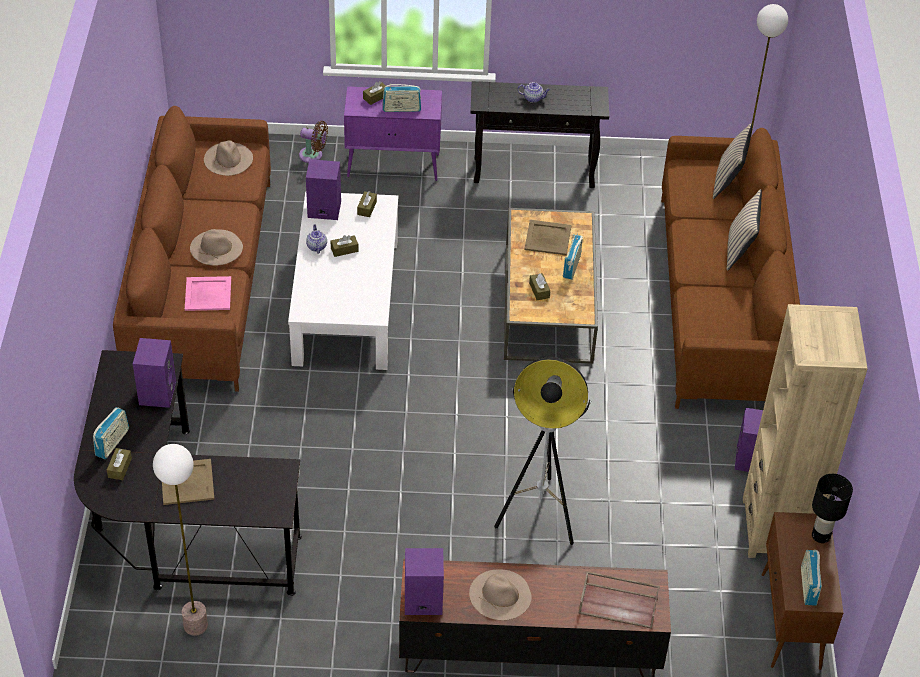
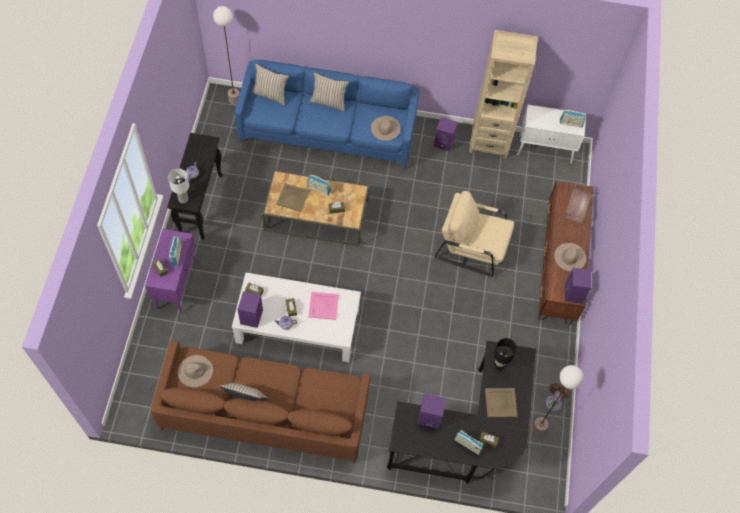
camera: 85 degrees left, 15 degrees up
pink tray [185,276,231,311] -> pink tray moved to [308,292,339,320]
beige hat [190,229,243,265] -> beige hat moved to [371,116,401,141]
brown fan [299,121,328,163] -> brown fan moved to [545,383,571,412]
floor lamp [494,357,591,545] -> beige armchair [435,191,514,277]
brown sofa [661,128,800,409] -> blue sofa [235,60,419,169]
brown cabinet [762,512,844,670] -> white cabinet [517,105,586,164]
black table lamp [812,474,853,543] -> black table lamp moved to [494,338,517,370]
none -> white table lamp [168,168,189,203]
none -> beige pillow [219,383,268,401]

